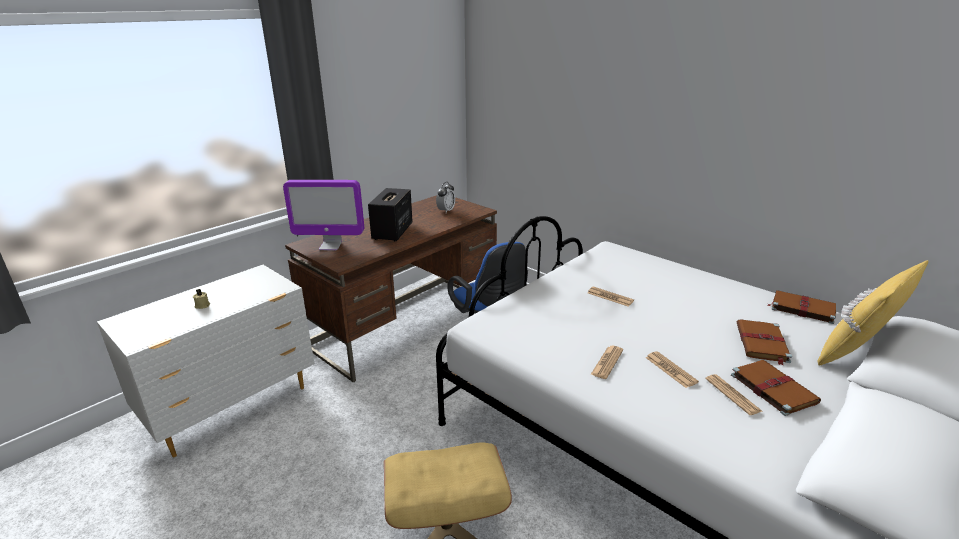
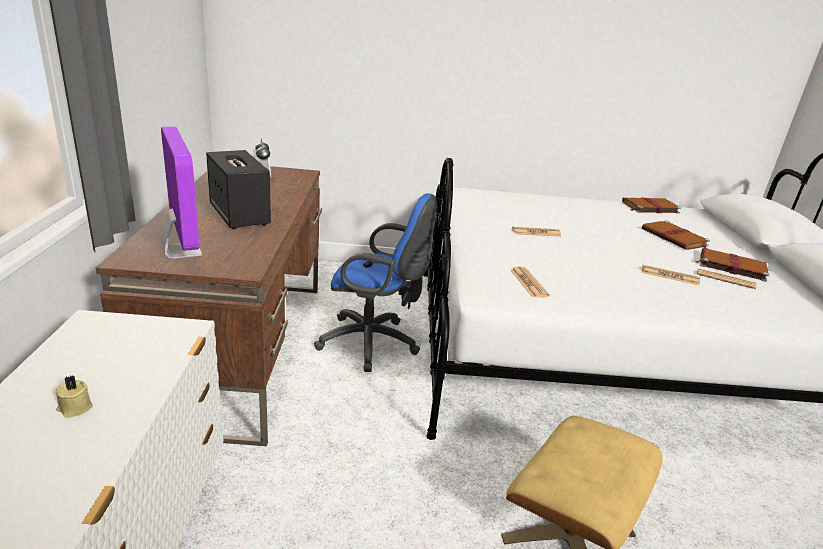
camera: 45 degrees left, 0 degrees up
monitor [283,180,364,250] -> monitor turned 75 degrees counterclockwise [161,126,202,259]
newspaper [590,346,623,379] -> newspaper moved to [510,266,549,298]
yellow pillow [818,260,928,366] -> none

